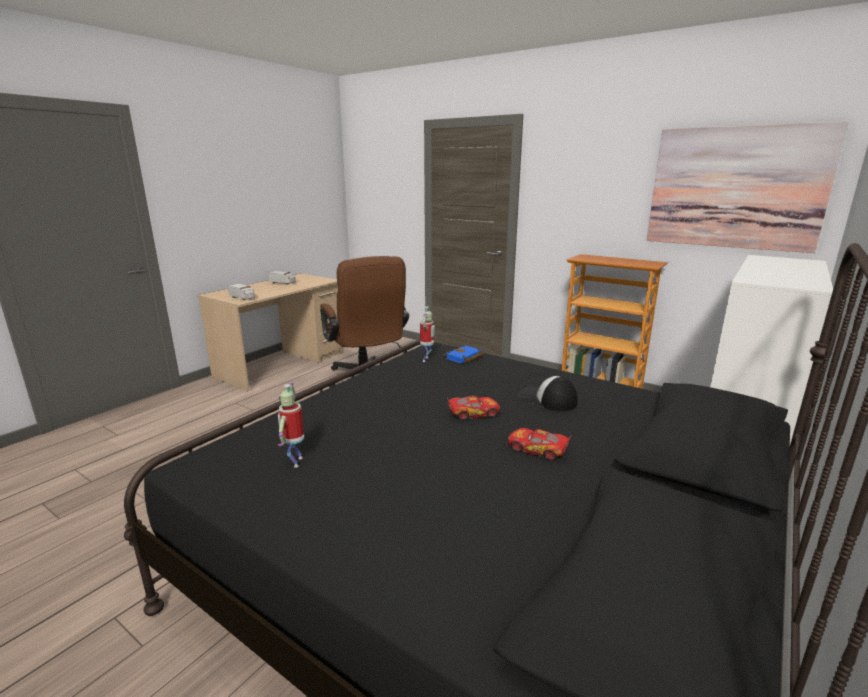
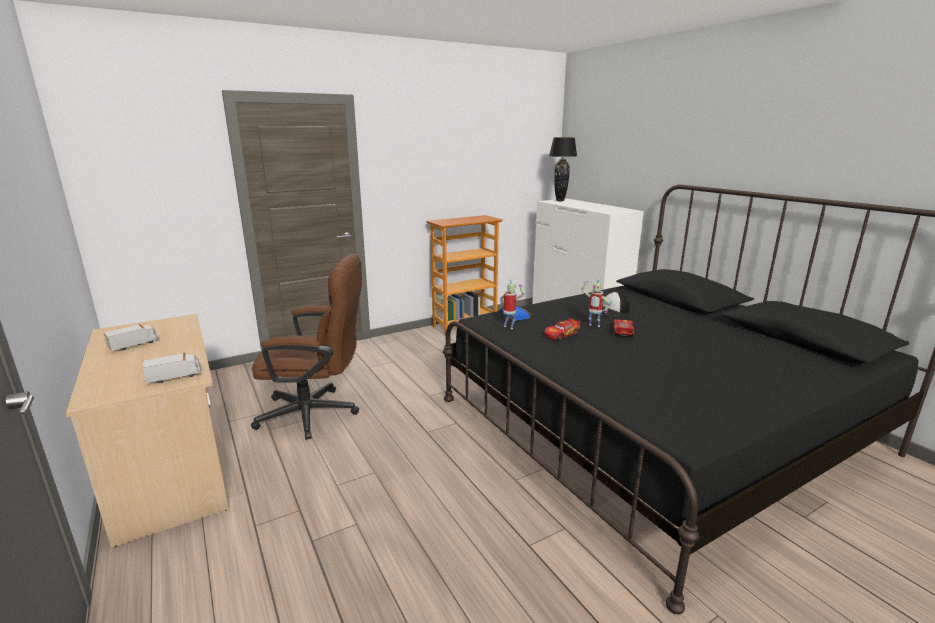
camera: 65 degrees left, 0 degrees up
toy robot [278,383,304,468] -> toy robot moved to [582,278,611,327]
toy car [508,428,571,461] -> toy car moved to [544,318,581,340]
picture [647,121,849,253] -> none
none -> black table lamp [549,137,577,201]

